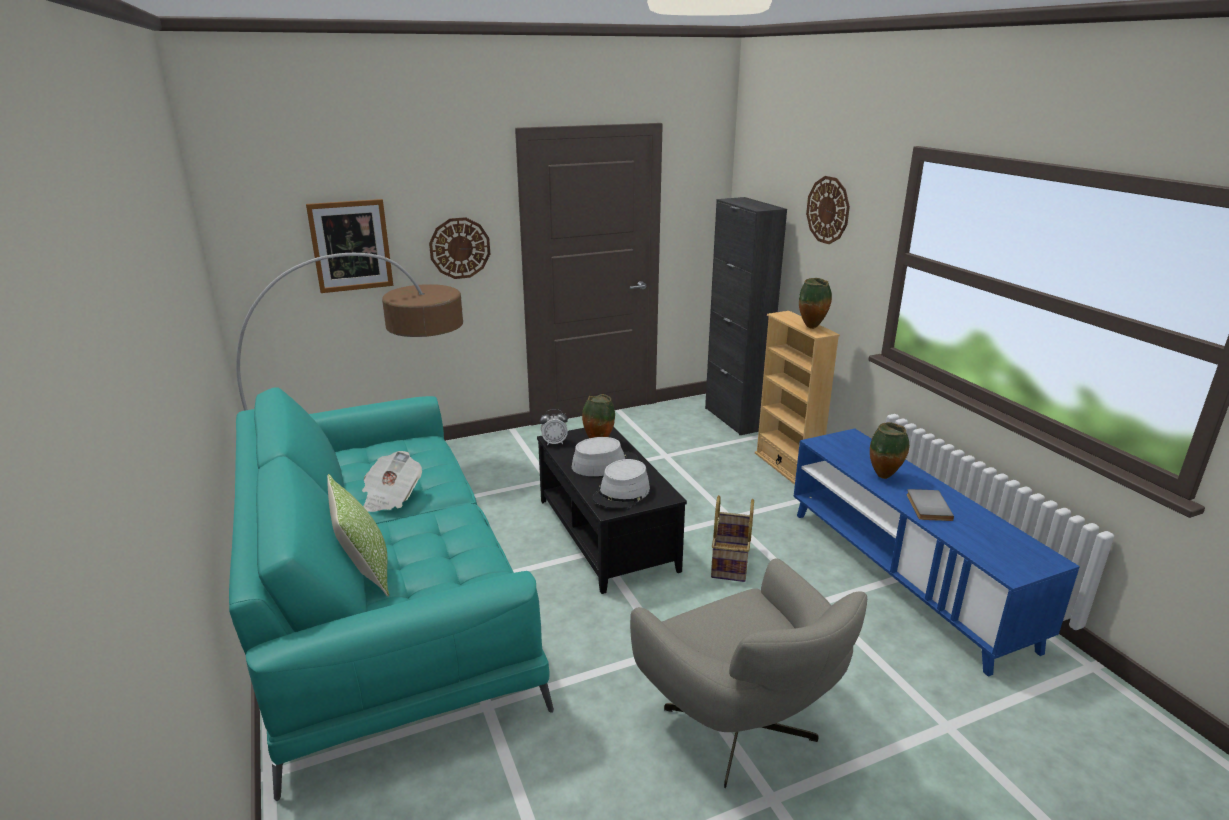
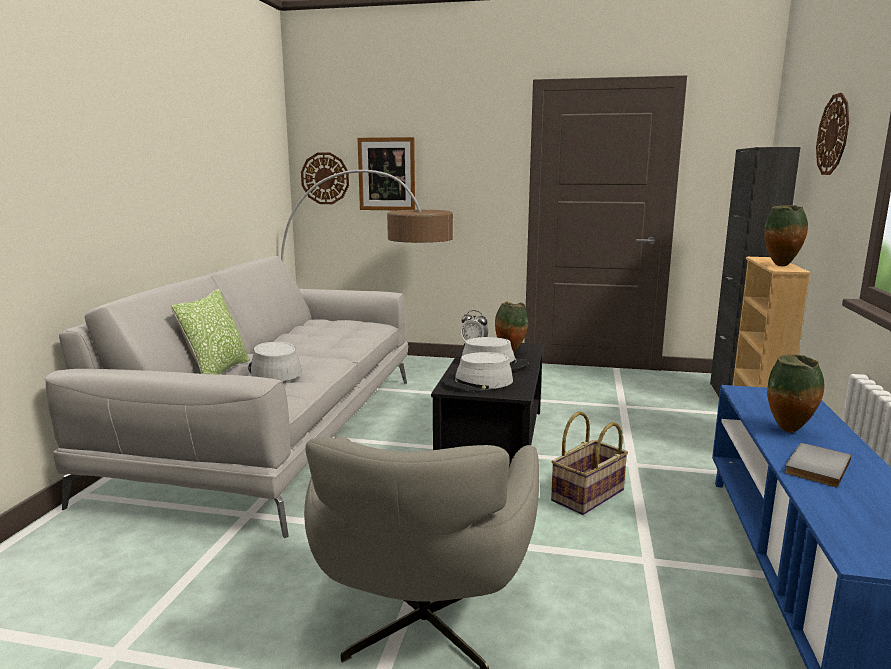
camera: 35 degrees right, 10 degrees down
turquoise sofa [229,387,554,801] -> grey sofa [45,256,408,538]
newspaper [362,451,422,512] -> none
wall clock [429,217,490,279] -> wall clock moved to [301,153,349,204]
none -> grey hat [248,341,302,381]

